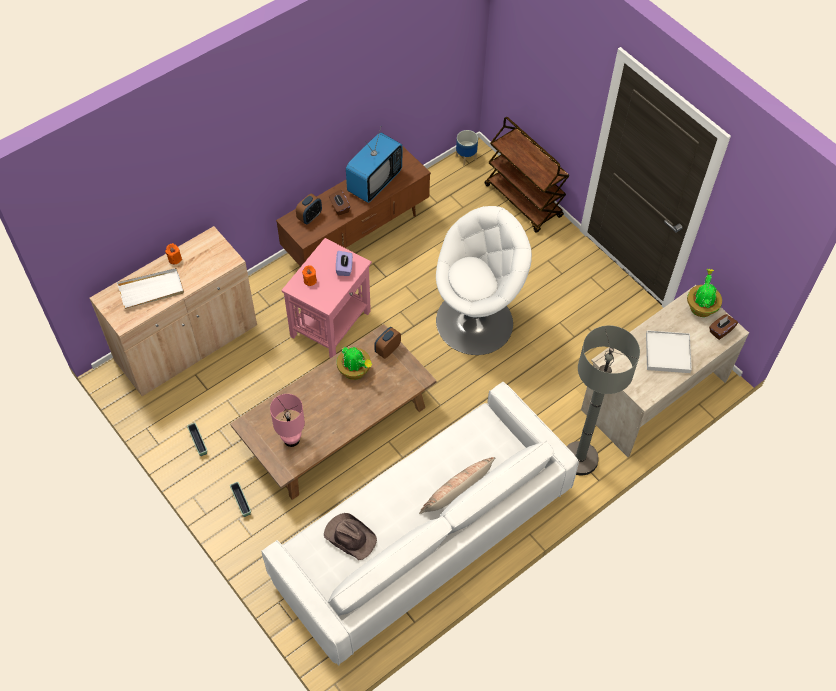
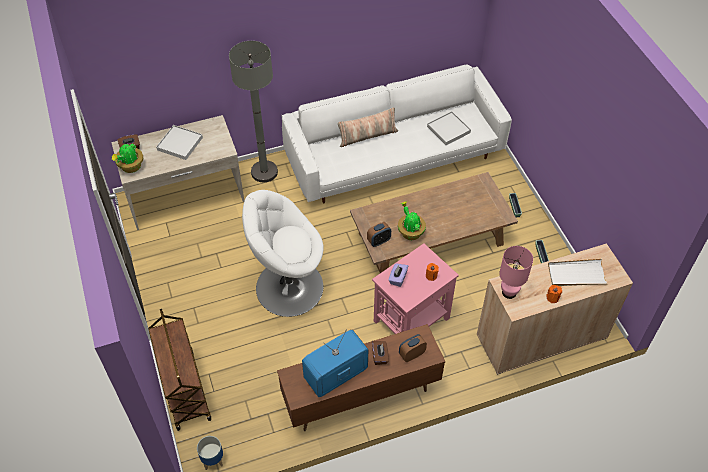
camera: 160 degrees left, 5 degrees down
pink table lamp [270,394,305,447] -> pink table lamp moved to [499,246,533,299]
brown hat [324,513,377,560] -> white tray [427,111,471,145]

